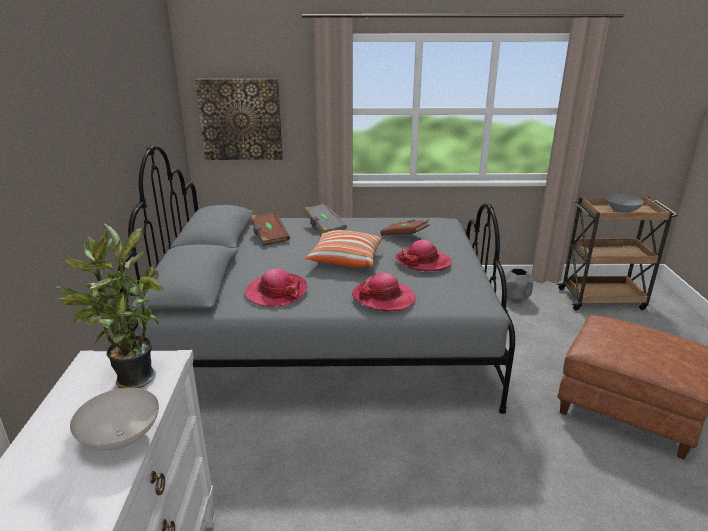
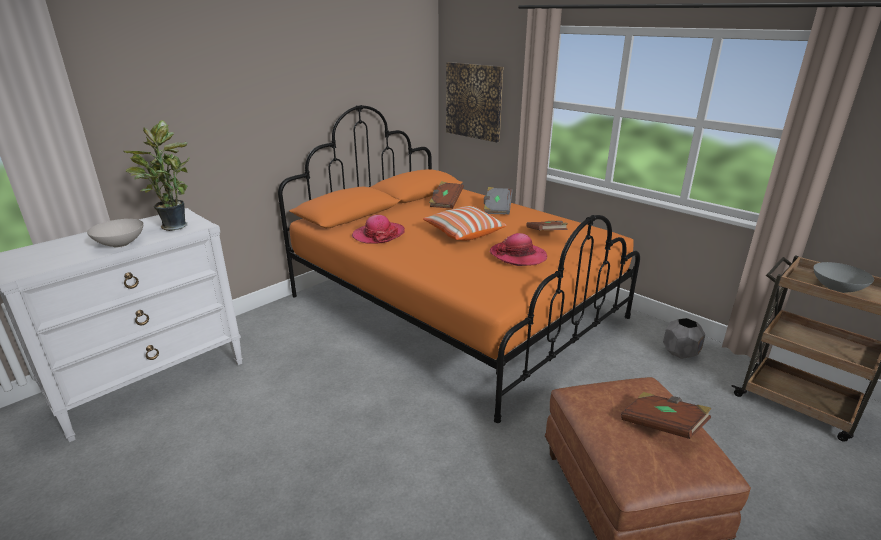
camera: 45 degrees right, 0 degrees up
grey bed [118,146,515,414] -> orange bed [278,105,640,423]
hat [352,273,416,312] -> none
none -> brown book [621,392,711,439]

